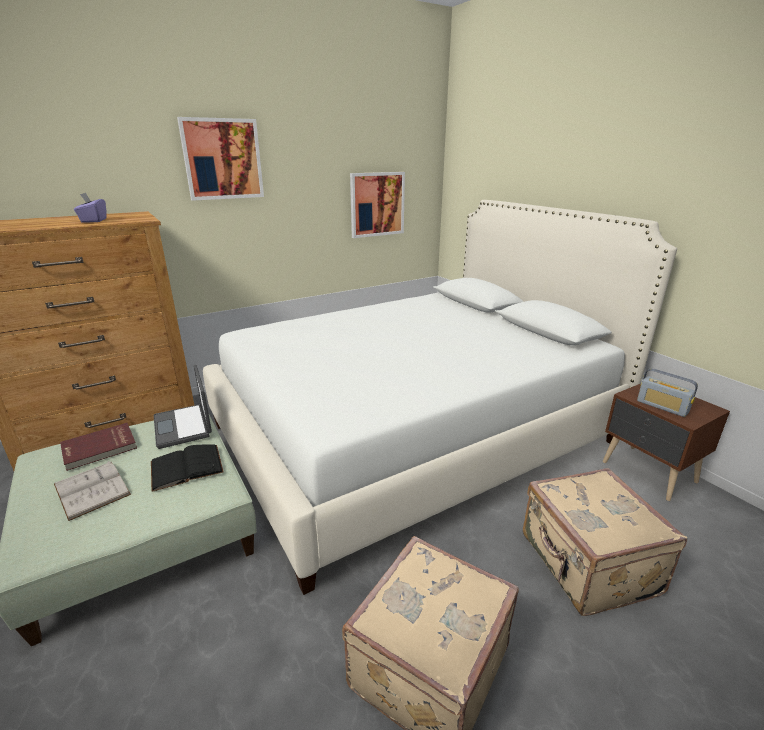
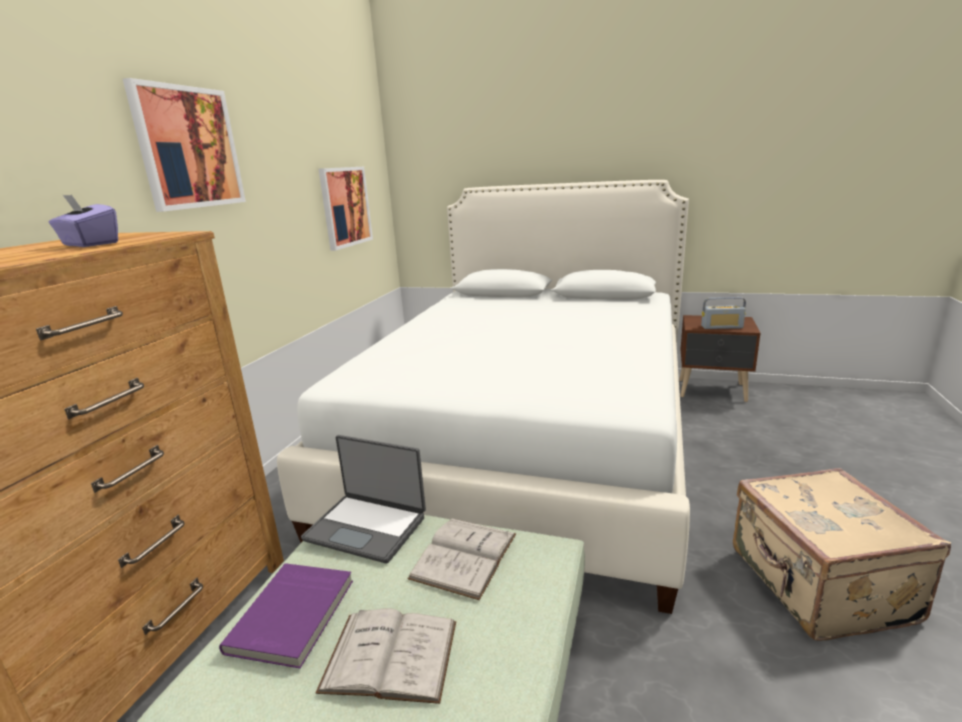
camera: 40 degrees left, 5 degrees down
red book [60,423,137,471] -> purple book [219,563,353,668]
black book [151,444,224,492] -> white book [408,519,516,600]
beige suitcase [523,468,687,616] -> none

